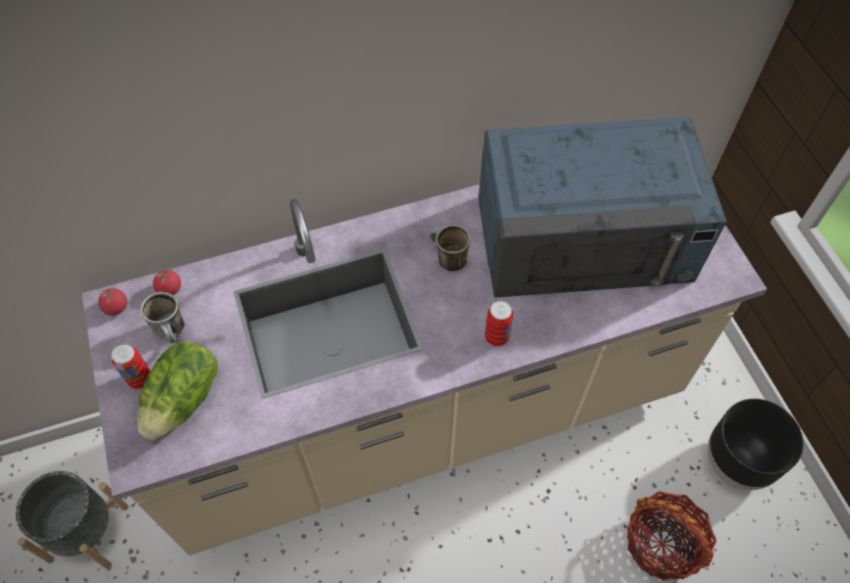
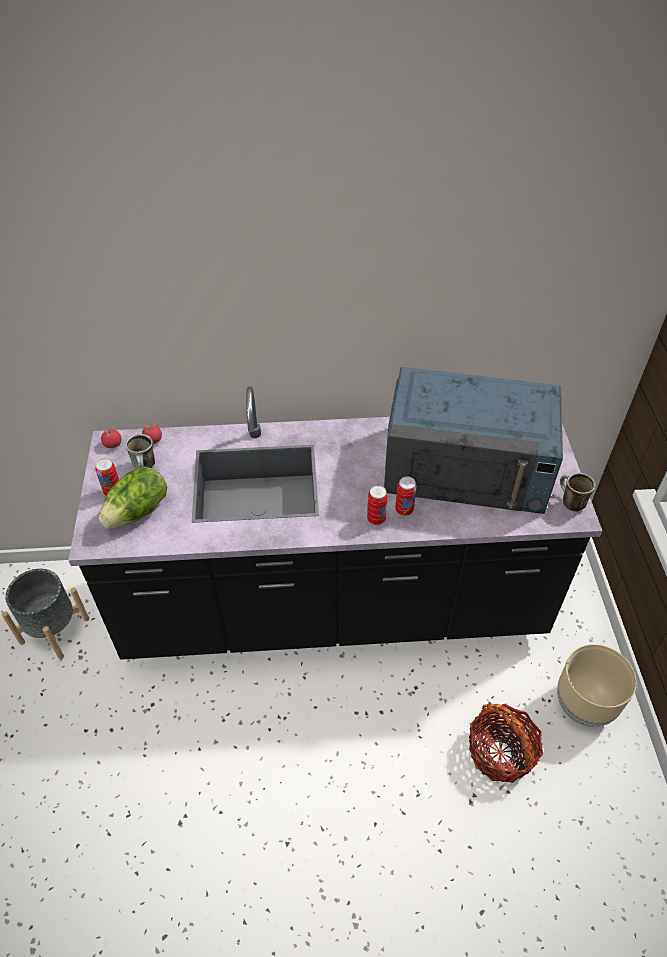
camera: 15 degrees right, 10 degrees down
beige counter [82,184,767,555] -> black counter [68,387,602,660]
mug [430,225,470,271] -> mug moved to [560,473,595,512]
black planter [708,399,804,490] -> beige planter [557,644,637,727]
none -> can [395,476,417,516]

